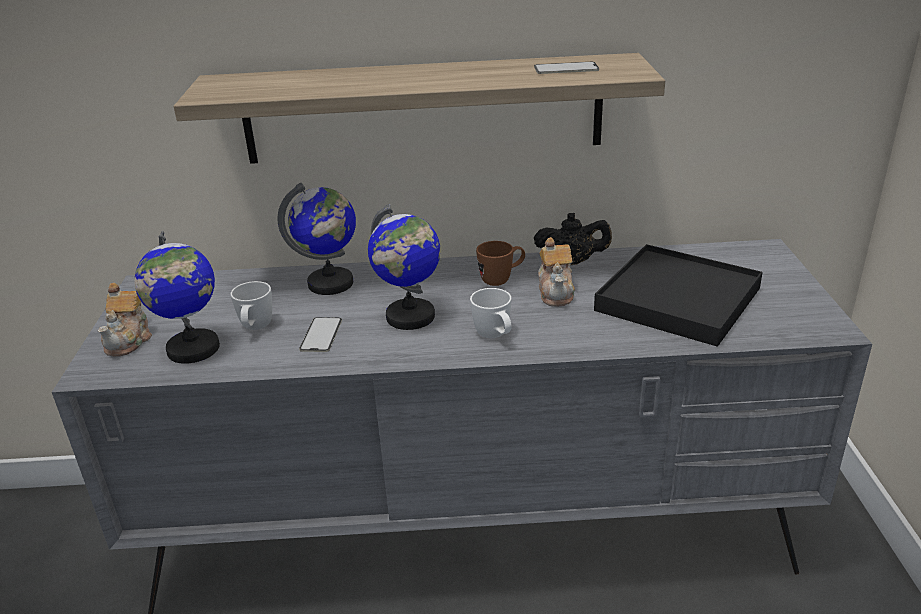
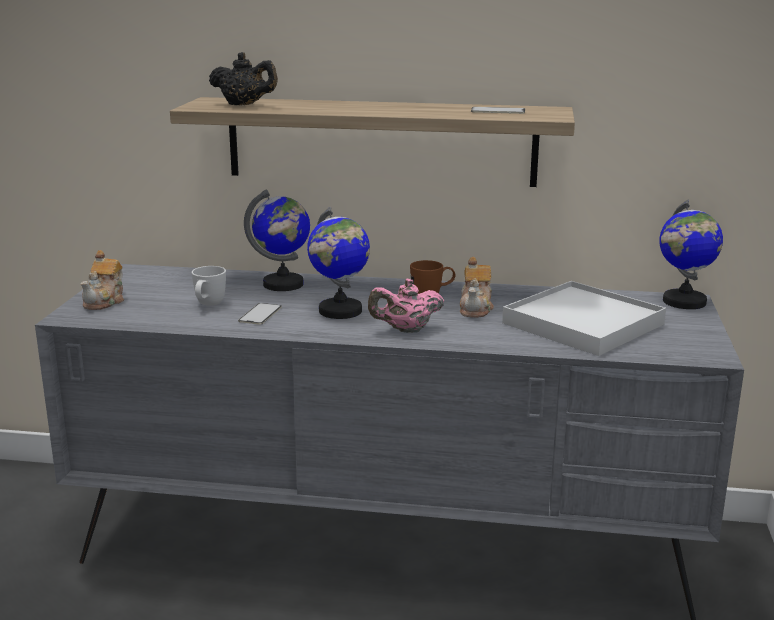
camera: 10 degrees right, 10 degrees down
globe [134,231,220,364] -> globe moved to [659,200,723,309]
white mug [470,288,512,338] -> pink teapot [368,279,444,333]
black teapot [534,213,612,265] -> black teapot moved to [209,52,278,106]
black tray [594,244,763,347] -> white tray [502,281,666,356]

